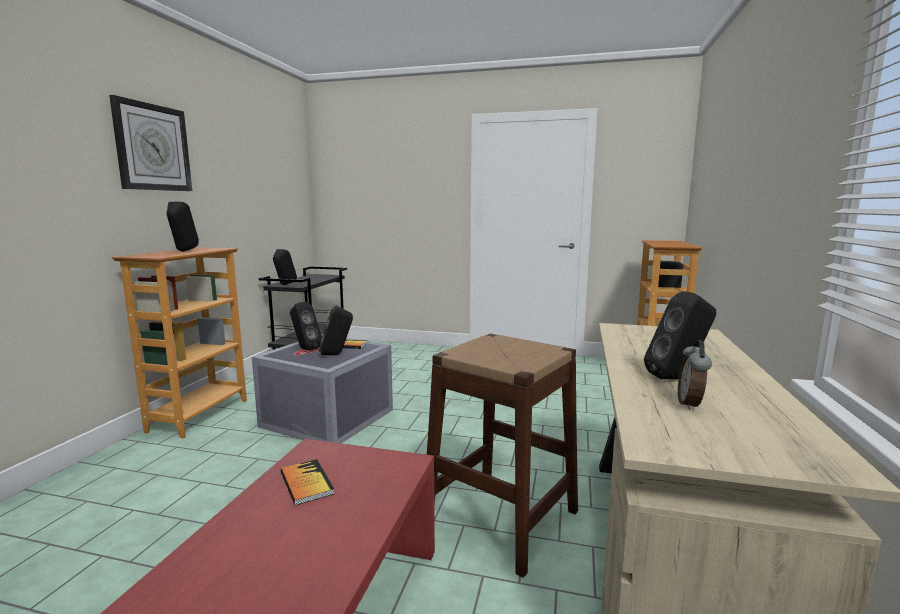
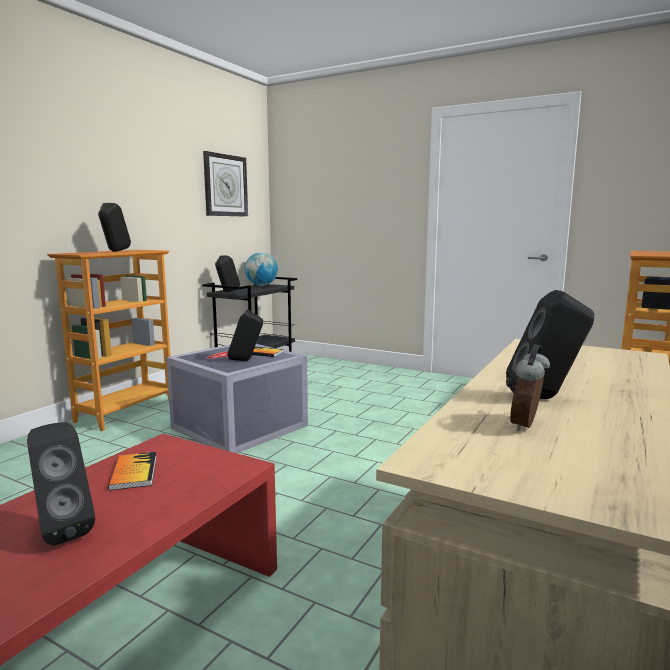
camera: 15 degrees right, 0 degrees up
wall clock [109,95,192,191] -> wall clock moved to [203,151,248,217]
black speaker [290,302,322,351] -> black speaker moved to [27,422,95,545]
brown stool [427,334,578,578] -> none
none -> globe [245,252,278,286]

